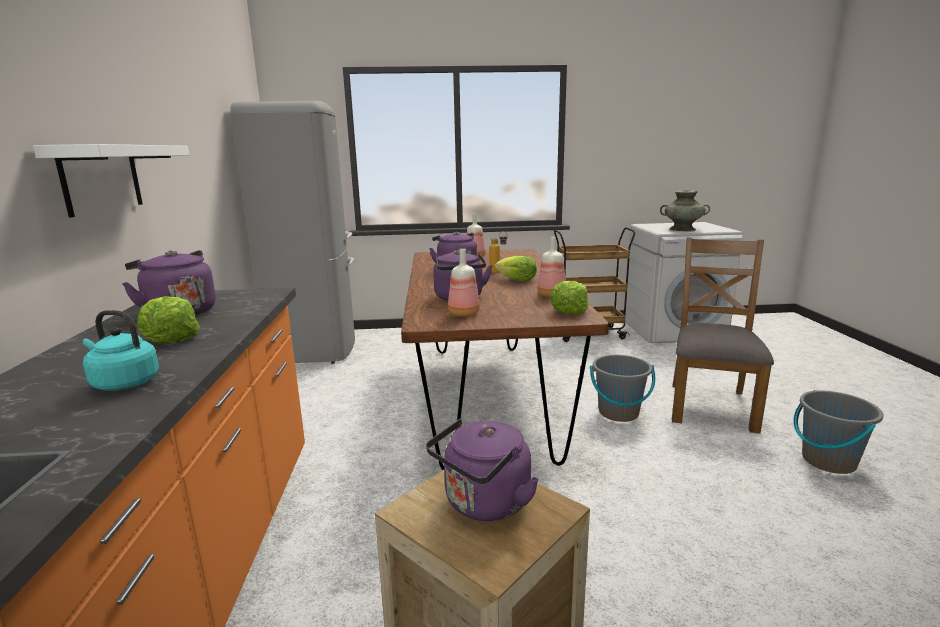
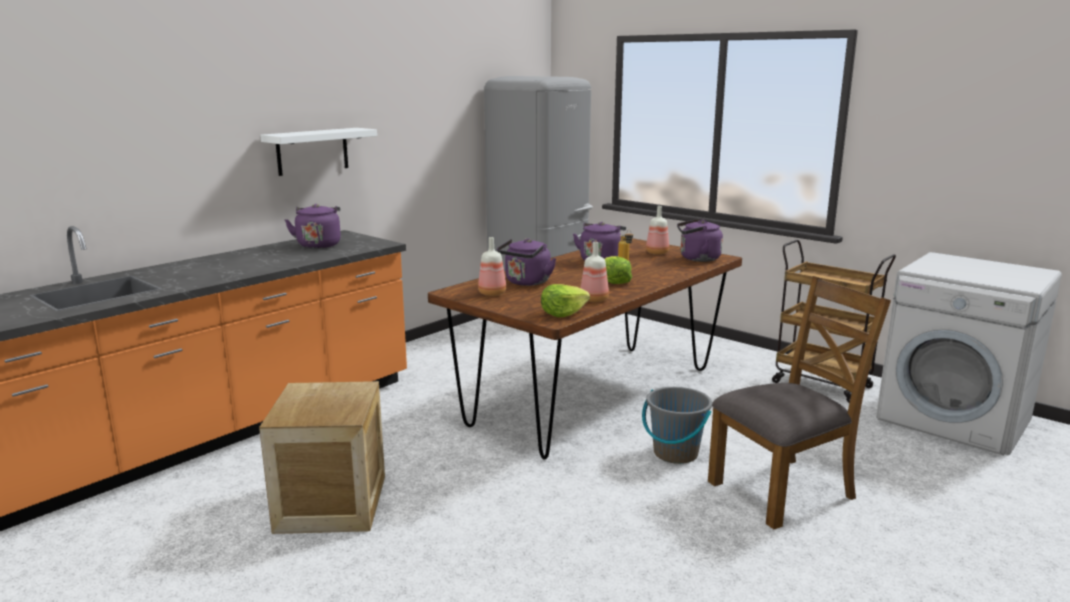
camera: 45 degrees right, 0 degrees up
turquoise kettle [83,310,159,391] -> none
lettuce [138,296,200,344] -> none
purple kettle [426,419,539,521] -> purple kettle moved to [677,219,723,262]
turquoise vase [660,190,710,231] -> none
grey bucket [793,390,884,474] -> none

